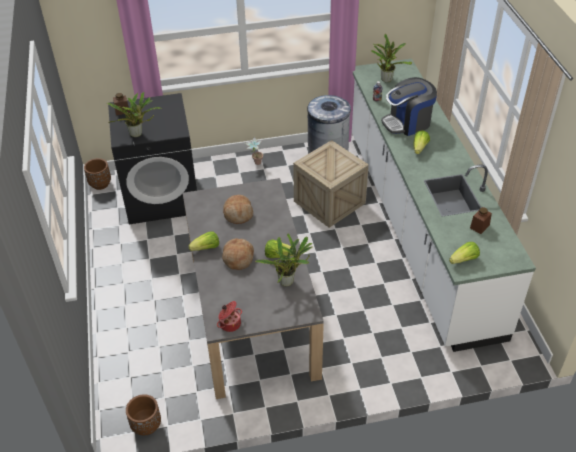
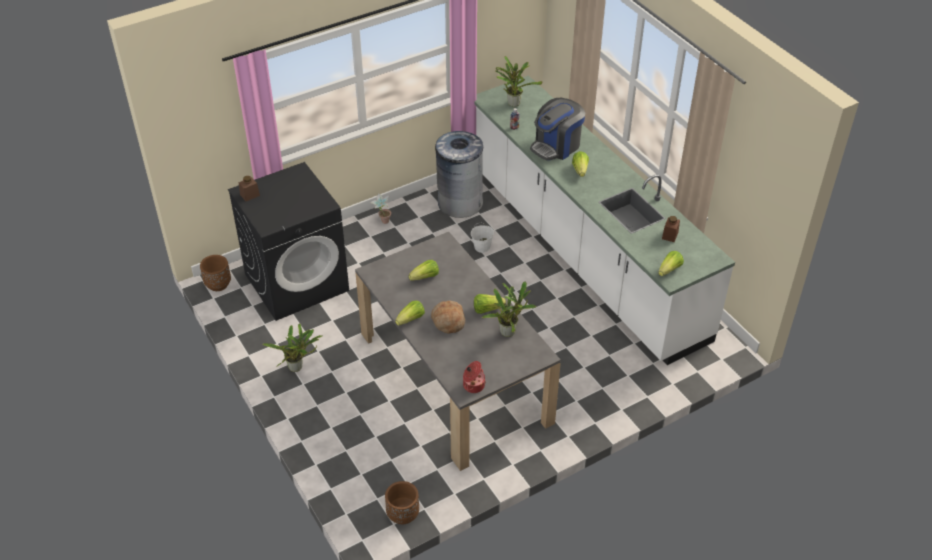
camera: 20 degrees left, 0 degrees up
potted plant [107,92,162,137] -> potted plant moved to [262,323,322,372]
bread [223,195,253,224] -> lettuce [409,260,439,281]
crate [293,140,369,228] -> white bucket [471,222,494,253]

